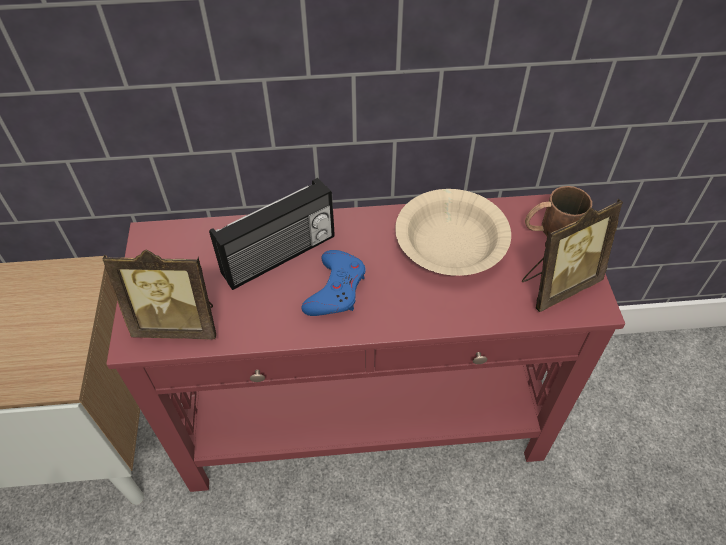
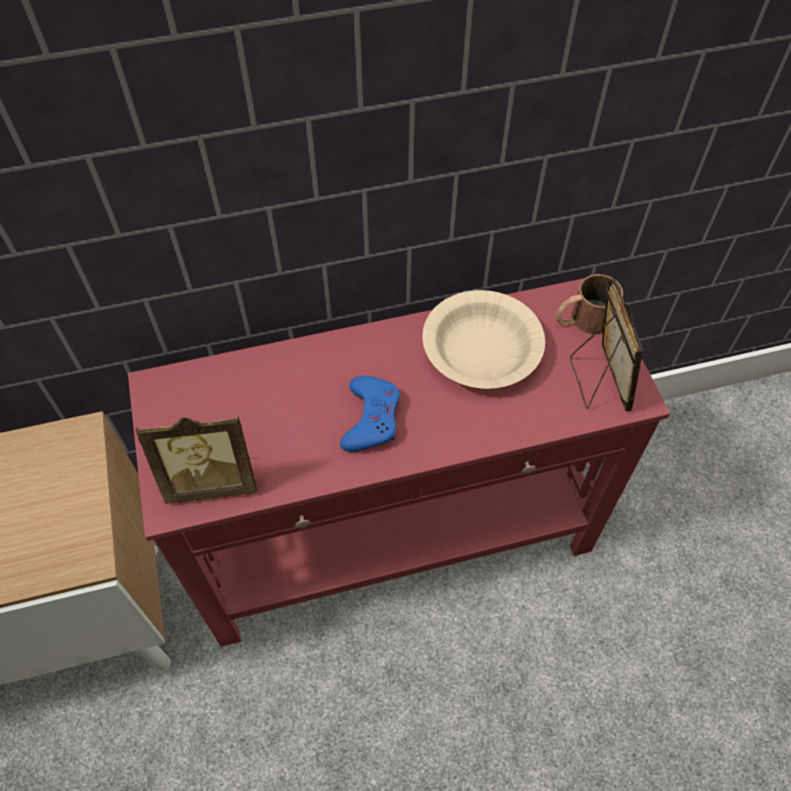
camera: 10 degrees left, 5 degrees up
radio [209,178,335,290] -> none
picture frame [522,199,623,312] -> picture frame turned 60 degrees counterclockwise [570,279,643,411]

